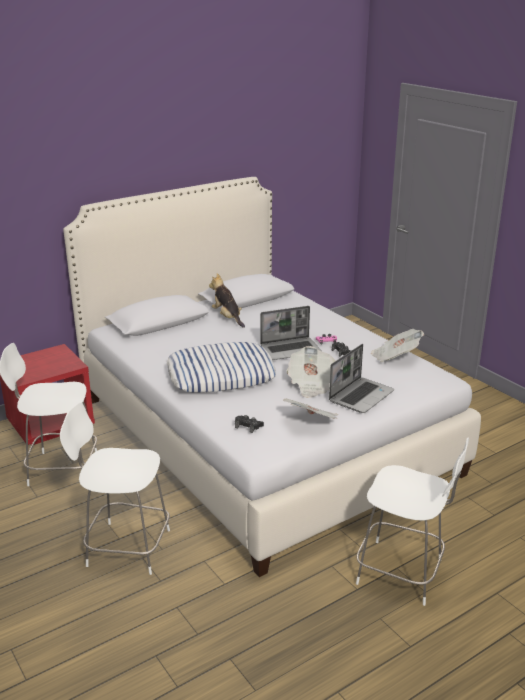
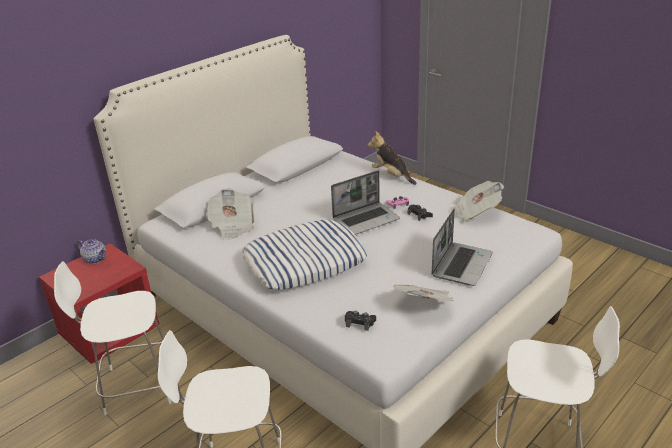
camera: 10 degrees left, 5 degrees up
plush toy [209,273,245,328] -> plush toy moved to [368,131,417,185]
newspaper [287,346,335,398] -> newspaper moved to [206,188,255,240]
none -> teapot [77,239,106,264]

